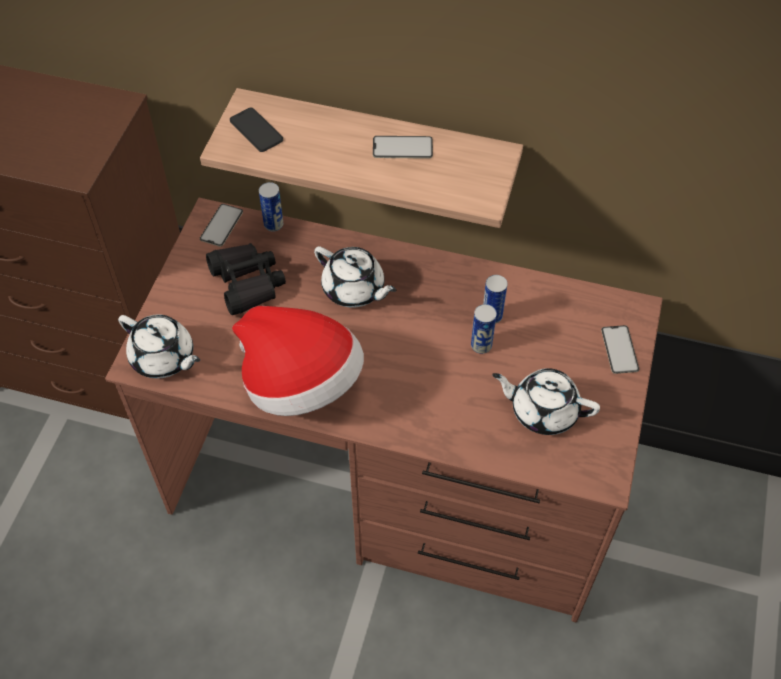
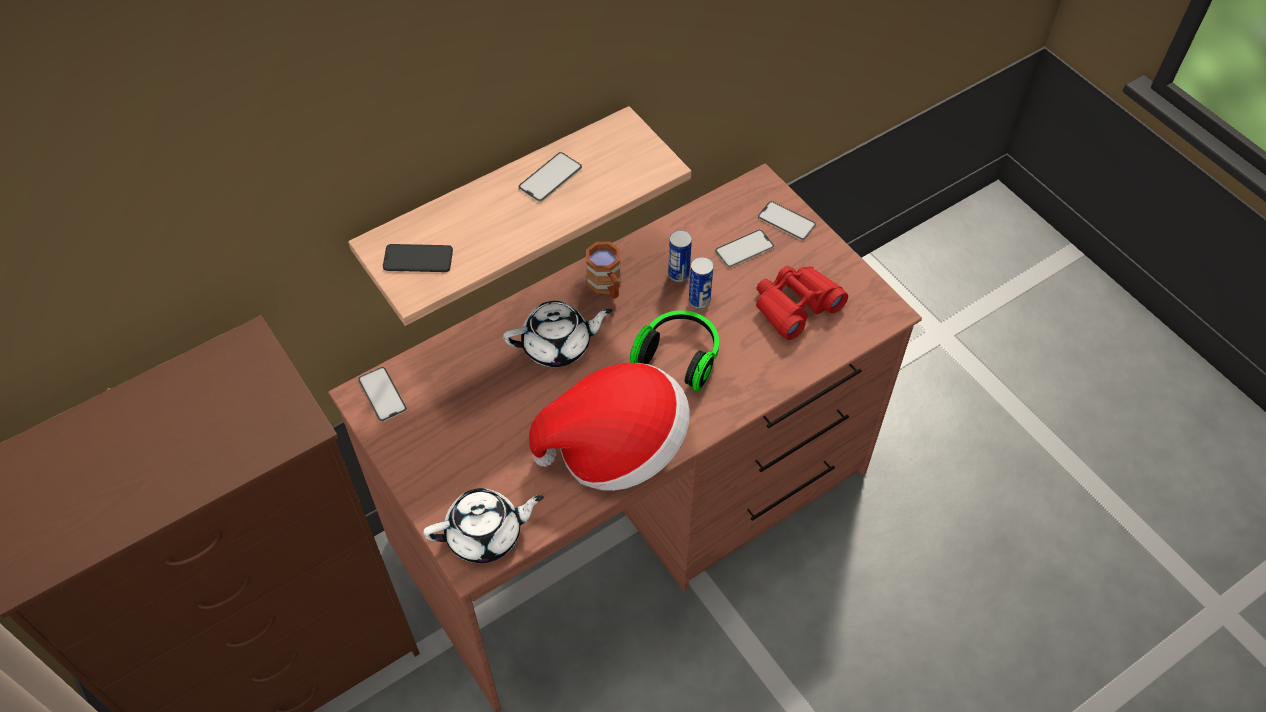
camera: 50 degrees left, 0 degrees up
black binoculars [206,243,286,315] -> none
can [259,182,283,232] -> none
white teapot [492,368,600,435] -> red binoculars [756,266,848,340]
none -> brown mug [586,242,621,298]
none -> headphones [630,310,719,391]
none -> phone [715,229,774,268]

